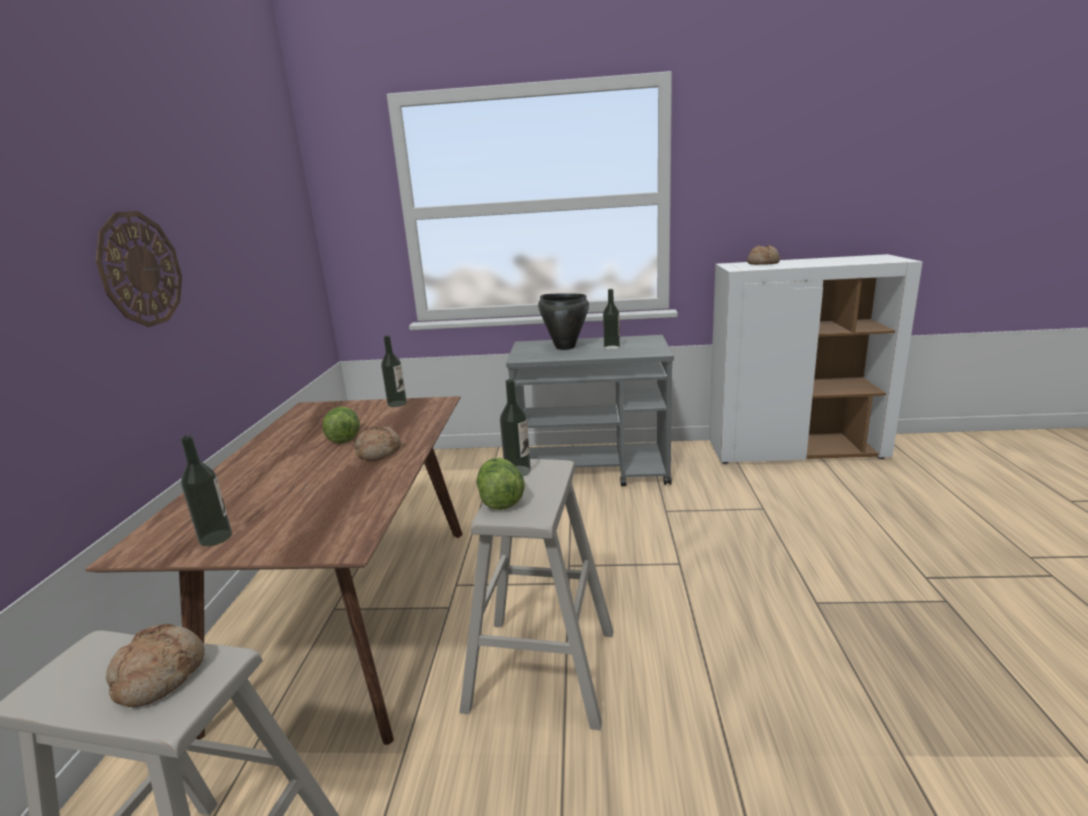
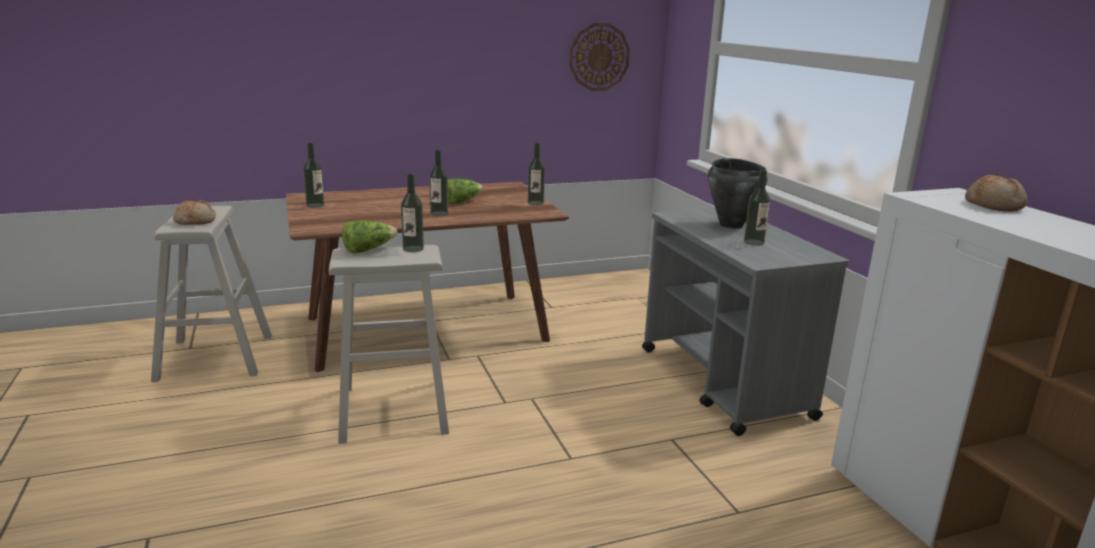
camera: 65 degrees right, 0 degrees up
wall clock [96,211,182,327] -> wall clock moved to [569,23,630,91]
bread [355,425,401,461] -> bottle [429,149,448,216]

